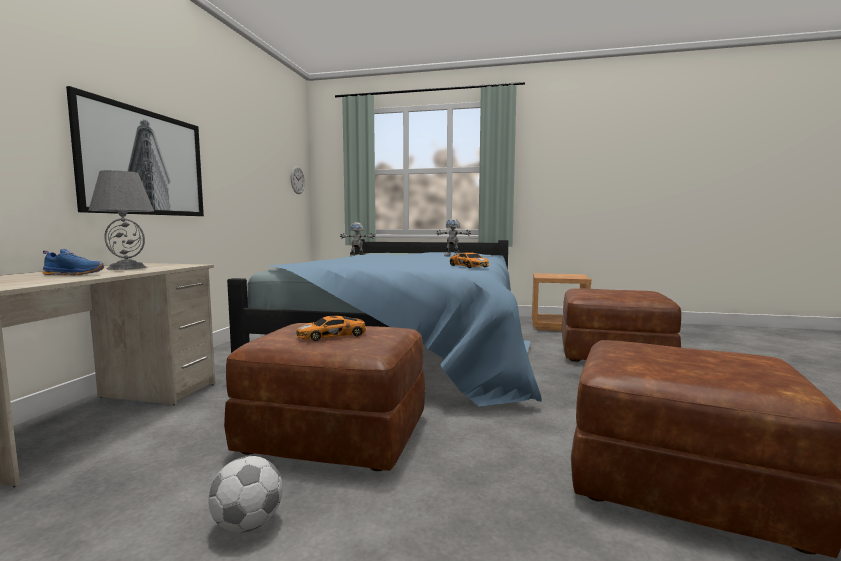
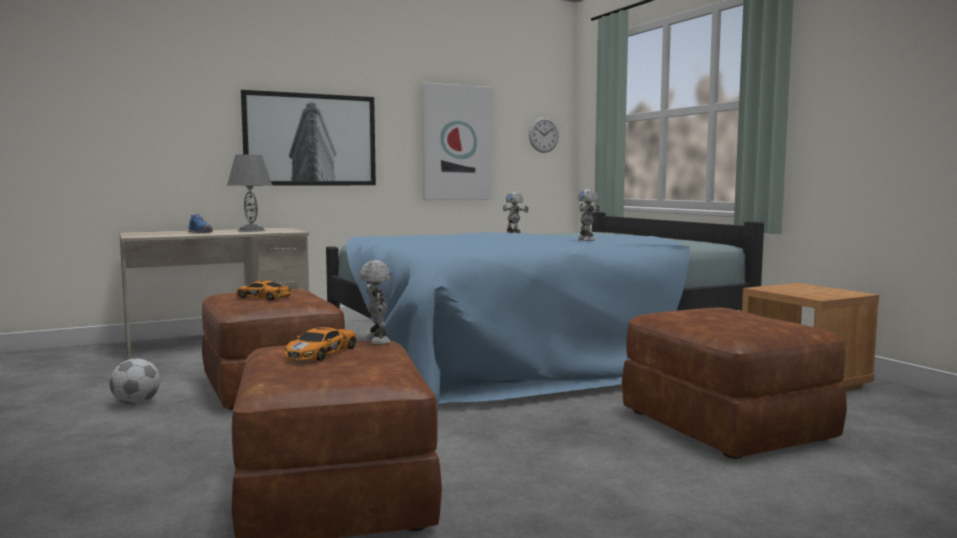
camera: 50 degrees right, 0 degrees up
toy car [450,252,489,268] -> toy car moved to [285,327,357,361]
none -> toy robot [359,260,392,345]
none -> picture [422,83,492,200]

